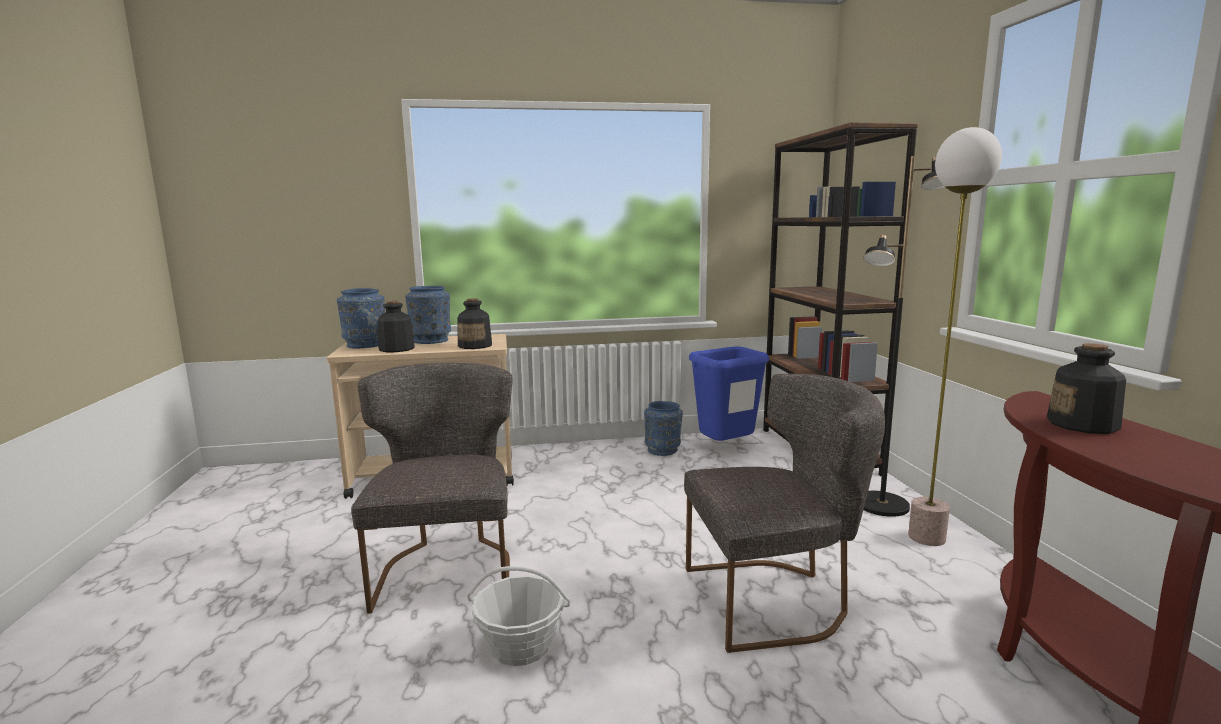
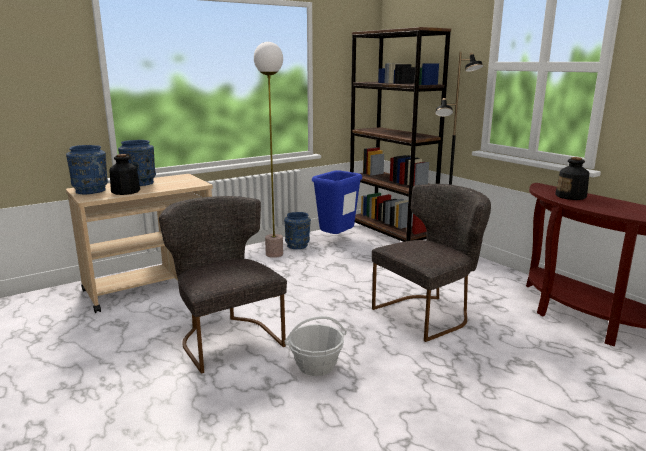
camera: 25 degrees left, 5 degrees up
bottle [457,298,492,349] -> none
floor lamp [908,127,1002,546] -> floor lamp moved to [254,42,283,258]

